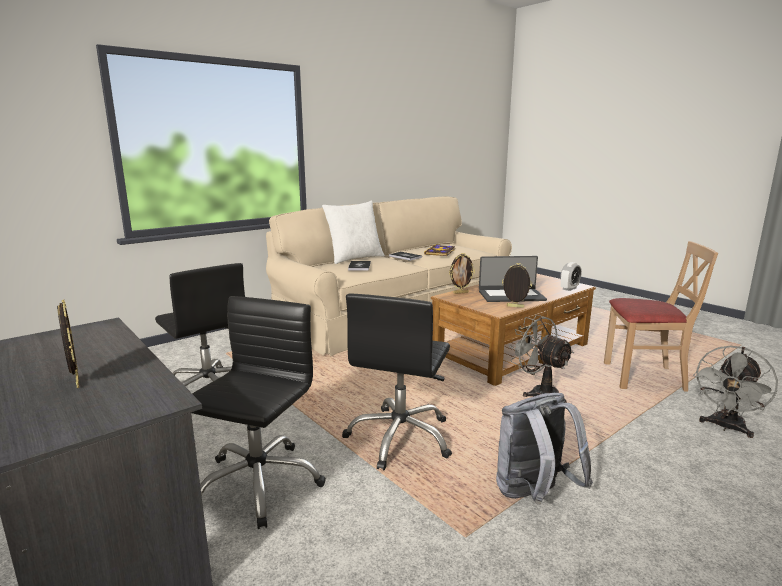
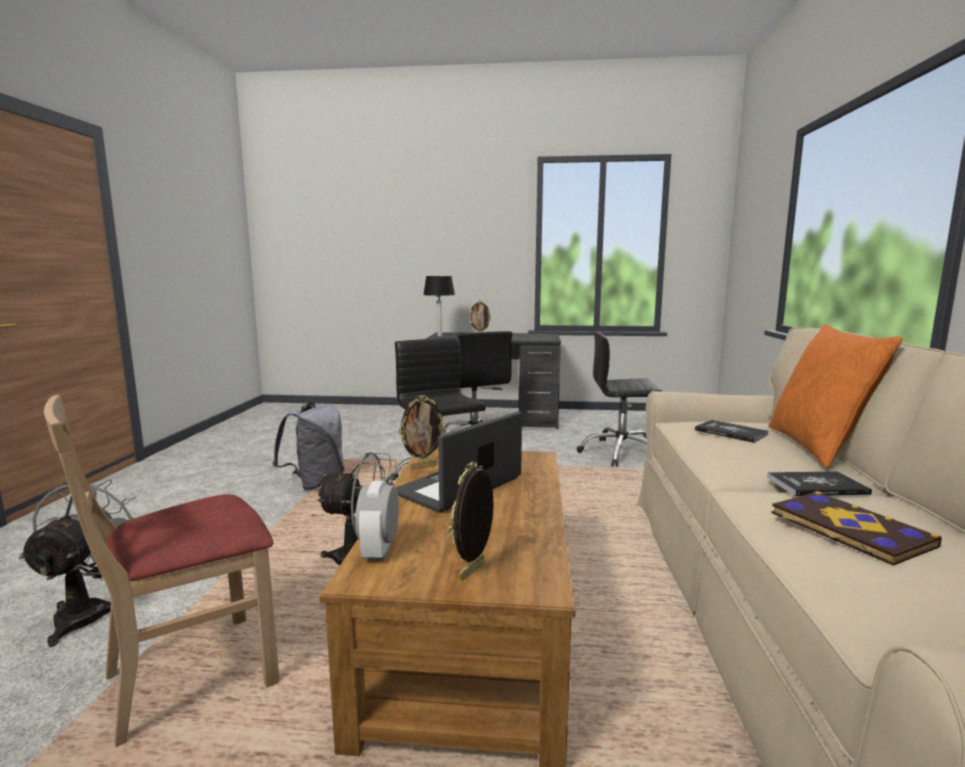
camera: 135 degrees right, 5 degrees down
white pillow [322,201,385,264] -> orange pillow [769,324,903,468]
picture frame [449,253,475,294] -> picture frame moved to [448,462,494,580]
none -> table lamp [423,276,455,337]

